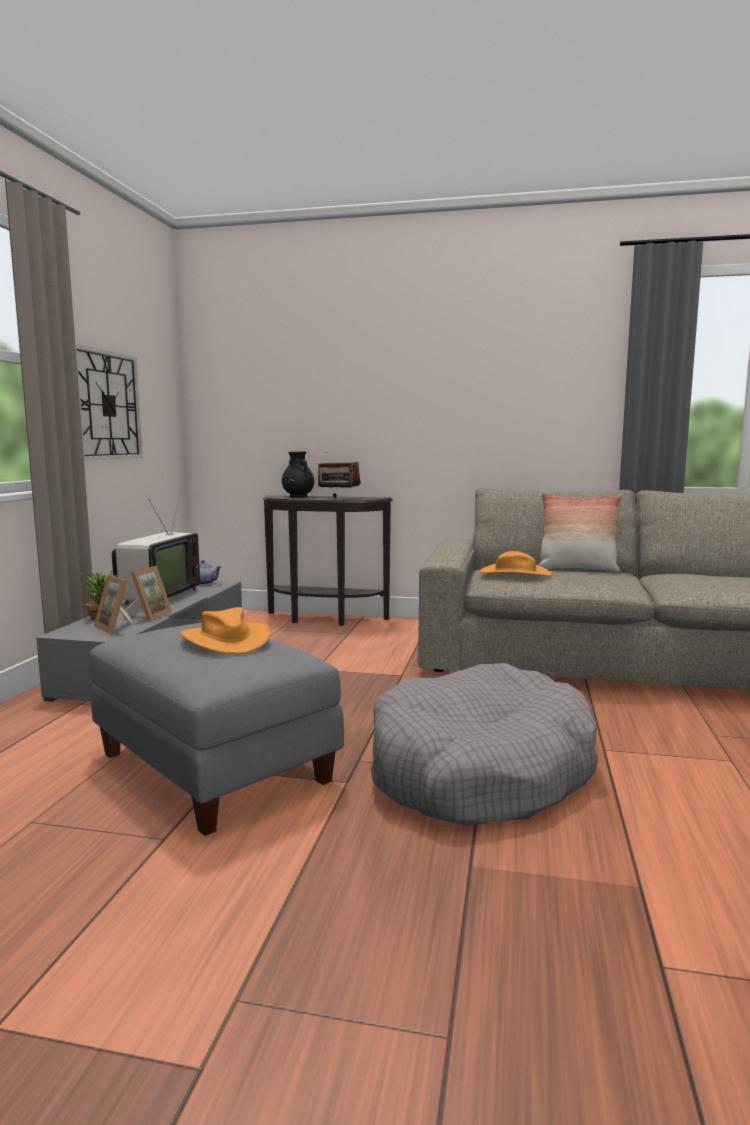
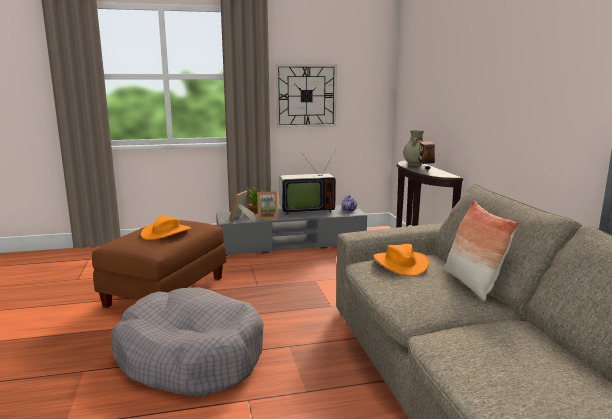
camera: 65 degrees right, 5 degrees up
grey ottoman [89,623,344,836] -> brown ottoman [92,220,226,308]
black vase [282,452,314,498] -> beige vase [403,130,424,166]

